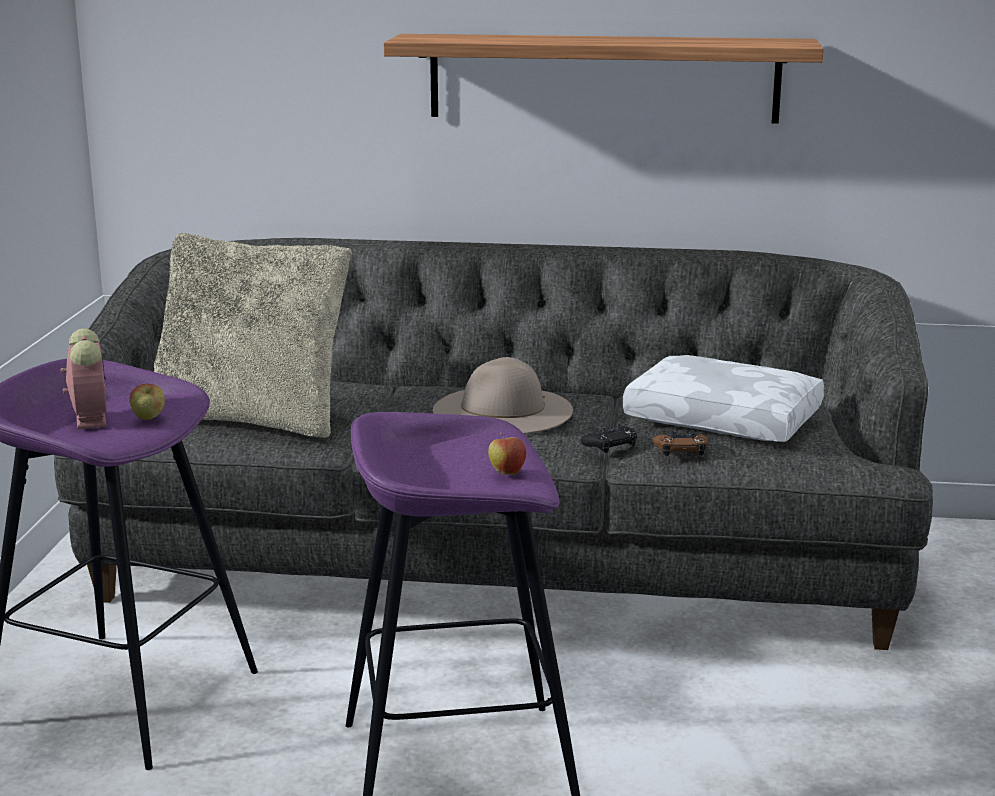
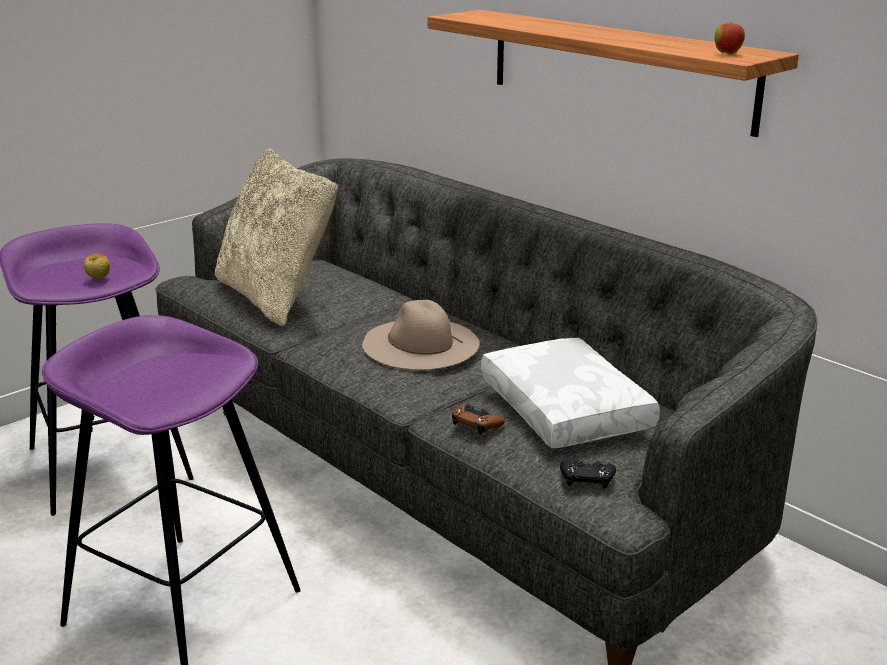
camera: 40 degrees right, 5 degrees up
alarm clock [61,328,107,429] -> none
apple [488,433,526,475] -> apple moved to [715,22,745,54]
black game controller [581,424,637,453] -> black game controller moved to [560,459,616,488]

